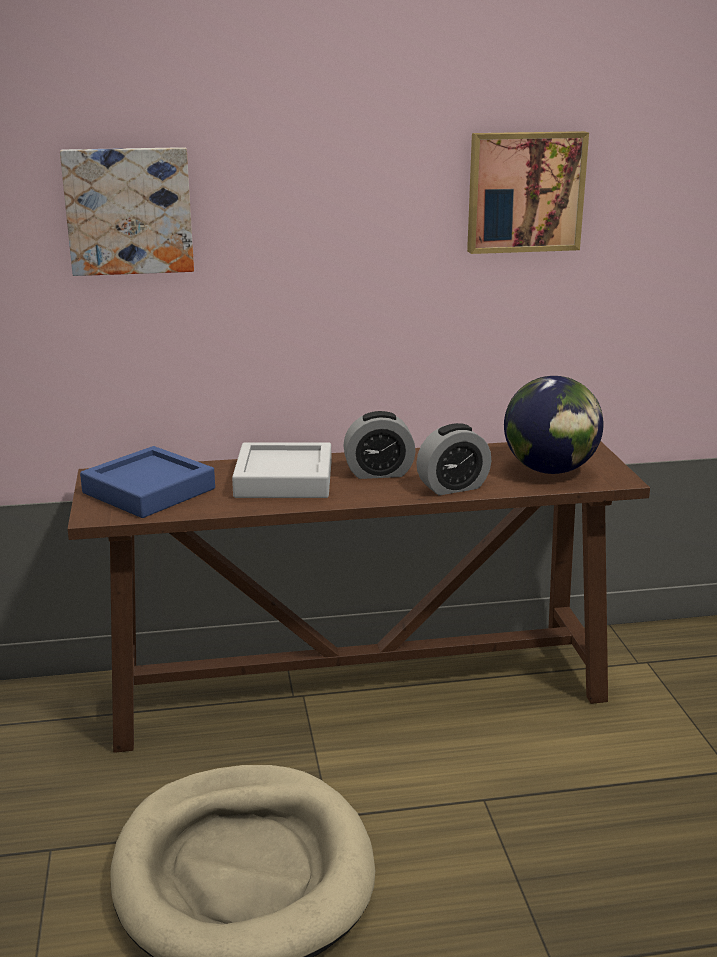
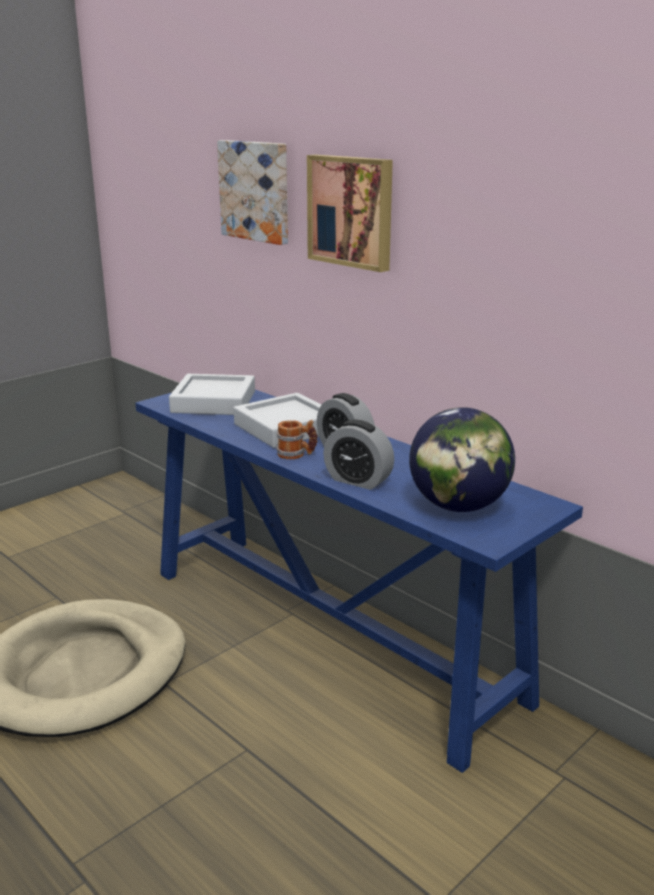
camera: 55 degrees right, 0 degrees up
brown console table [68,441,650,753] -> blue console table [135,389,583,773]
blue tray [80,446,215,518] -> grey tray [169,374,255,415]
picture [467,131,589,254] -> picture moved to [307,155,393,272]
none -> mug [276,420,318,460]

